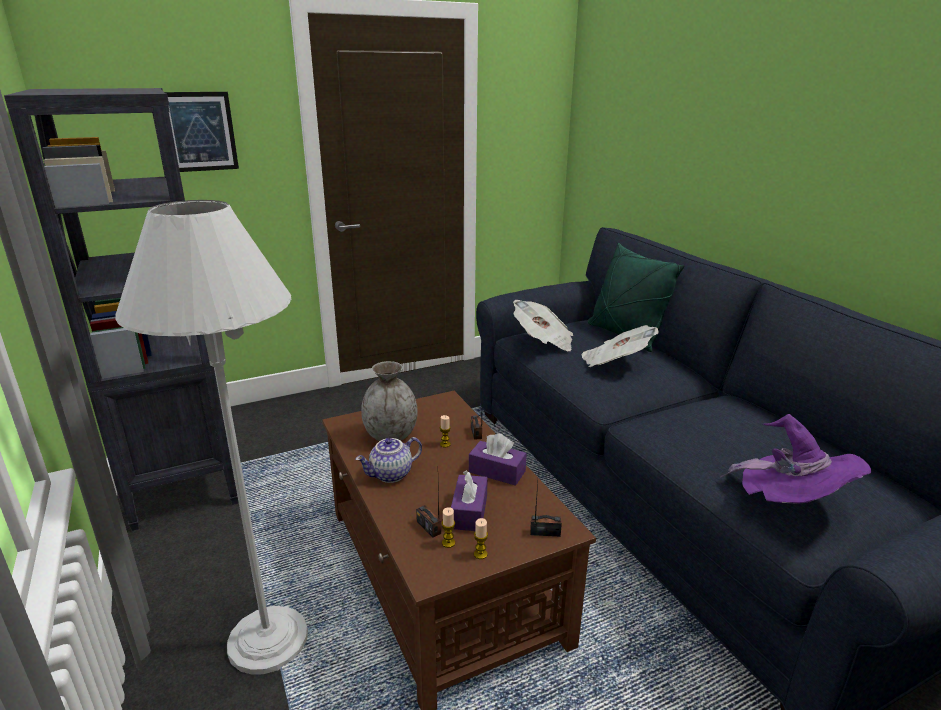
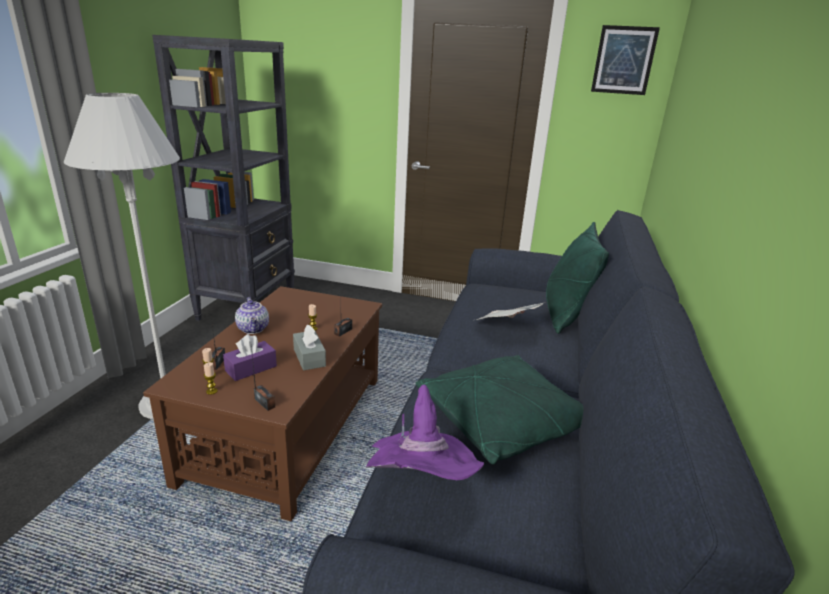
camera: 40 degrees right, 0 degrees up
picture [164,92,239,172] -> picture moved to [591,25,660,95]
teapot [355,437,422,483] -> teapot turned 120 degrees counterclockwise [235,297,269,334]
grey vase [361,361,418,441] -> none
purple tissue box [469,433,527,486] -> grey tissue box [293,325,326,371]
newspaper [513,300,573,351] -> none
none -> green pillow [415,355,583,465]

